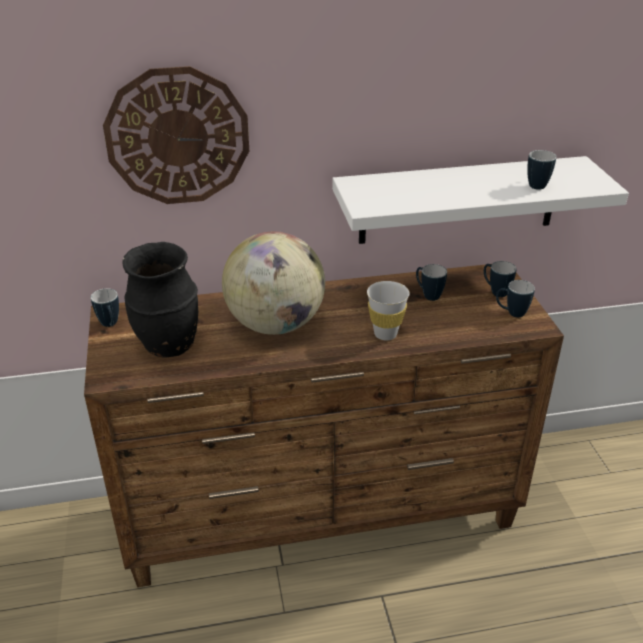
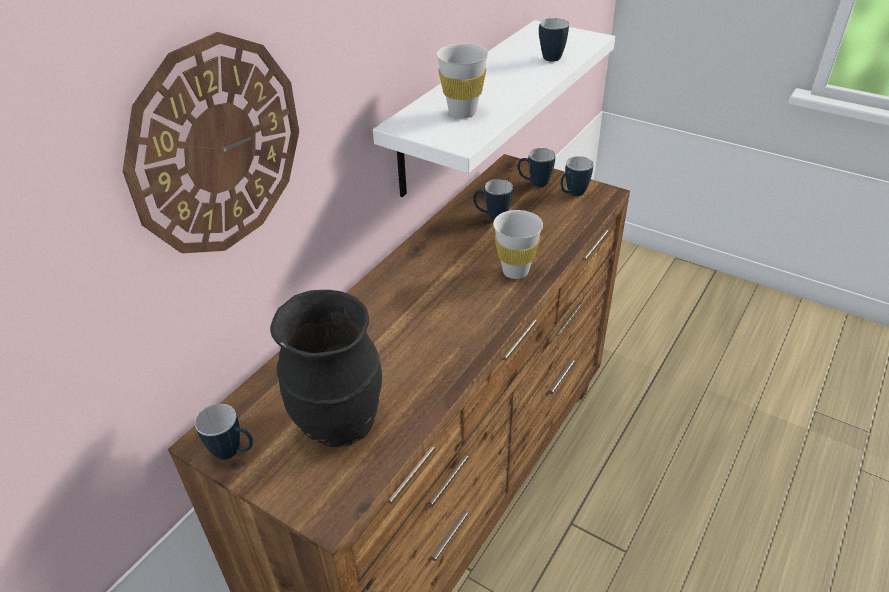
camera: 45 degrees left, 5 degrees up
globe [222,231,325,335] -> none
none -> white cup [436,43,488,118]

